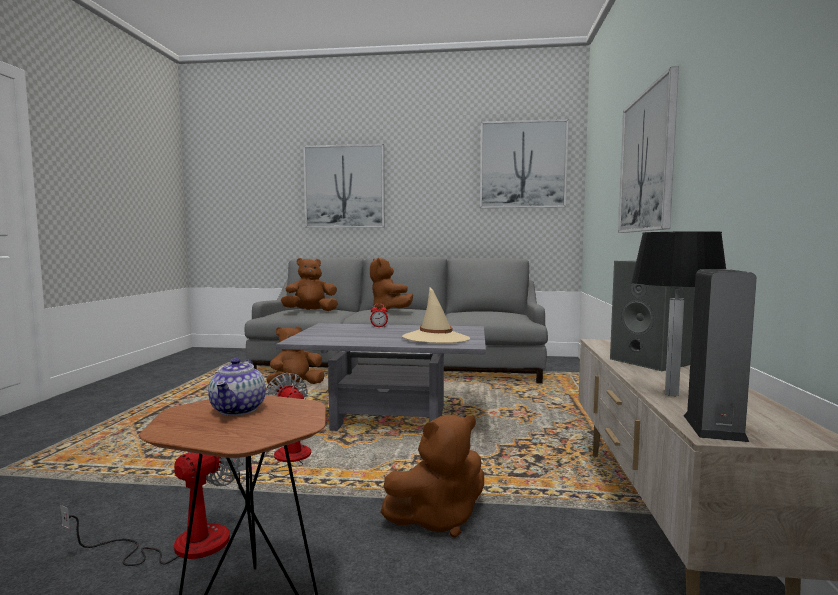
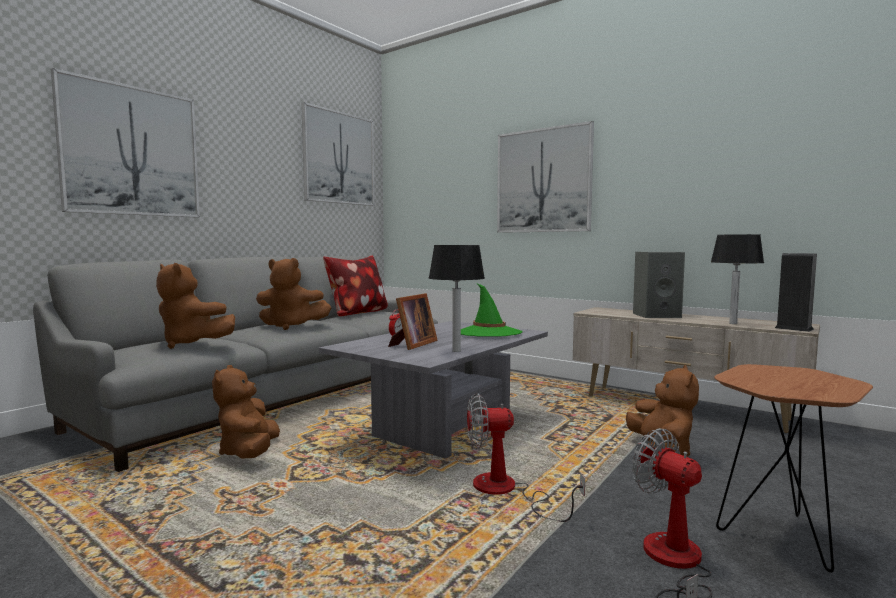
camera: 60 degrees left, 0 degrees up
teapot [208,358,266,416] -> none
brown plush toy [281,258,338,311] -> brown plush toy turned 75 degrees counterclockwise [156,263,235,349]
beige hat [402,287,470,343] -> green hat [461,284,522,337]
none -> pillow [323,255,388,317]
none -> picture frame [388,293,438,350]
none -> table lamp [429,245,485,352]

